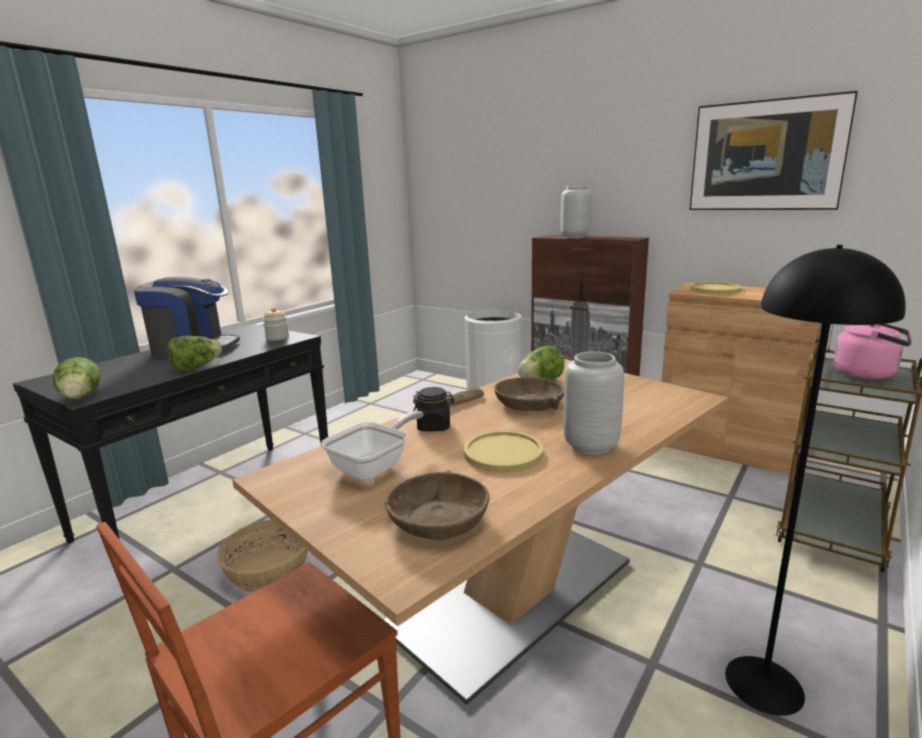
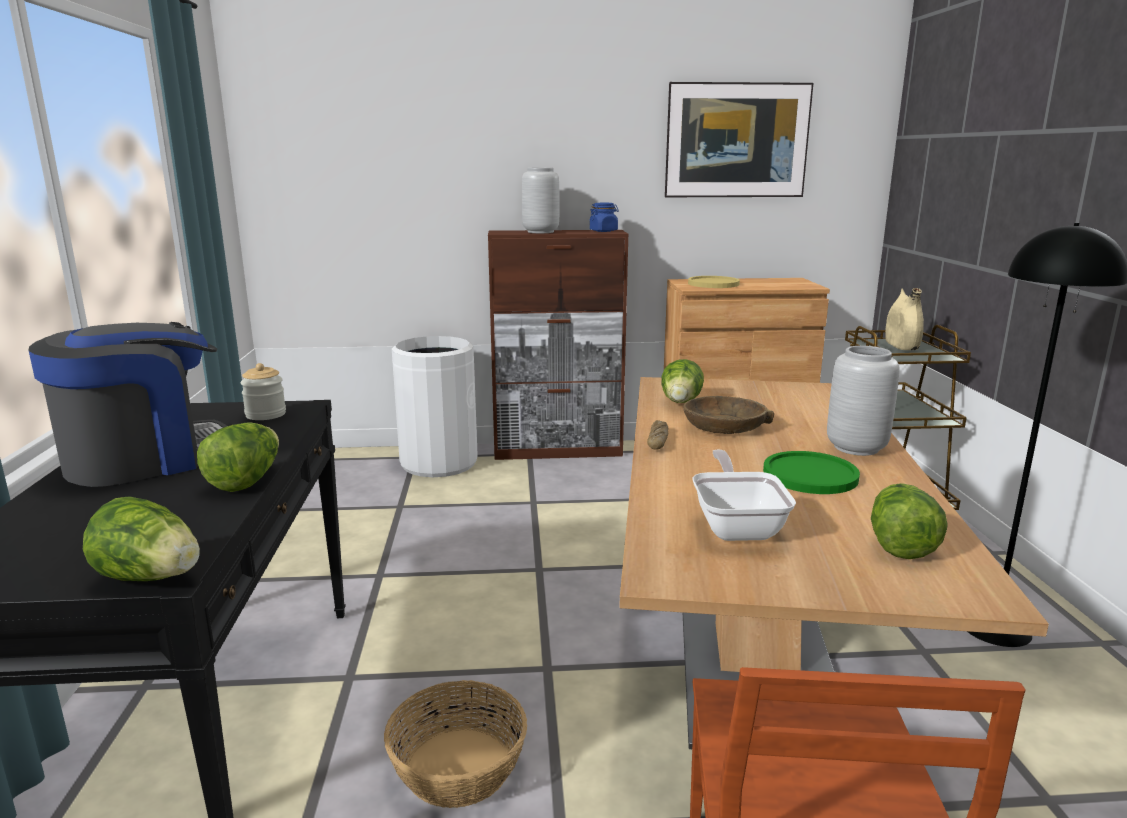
camera: 40 degrees left, 0 degrees up
brown bowl [385,470,489,540] -> lettuce [871,483,948,559]
black jar [413,387,454,431] -> none
yellow plate [464,430,543,473] -> green plate [763,451,860,494]
pink kettle [833,324,912,379] -> beige vase [885,288,924,350]
none -> blue jar [590,203,619,232]

